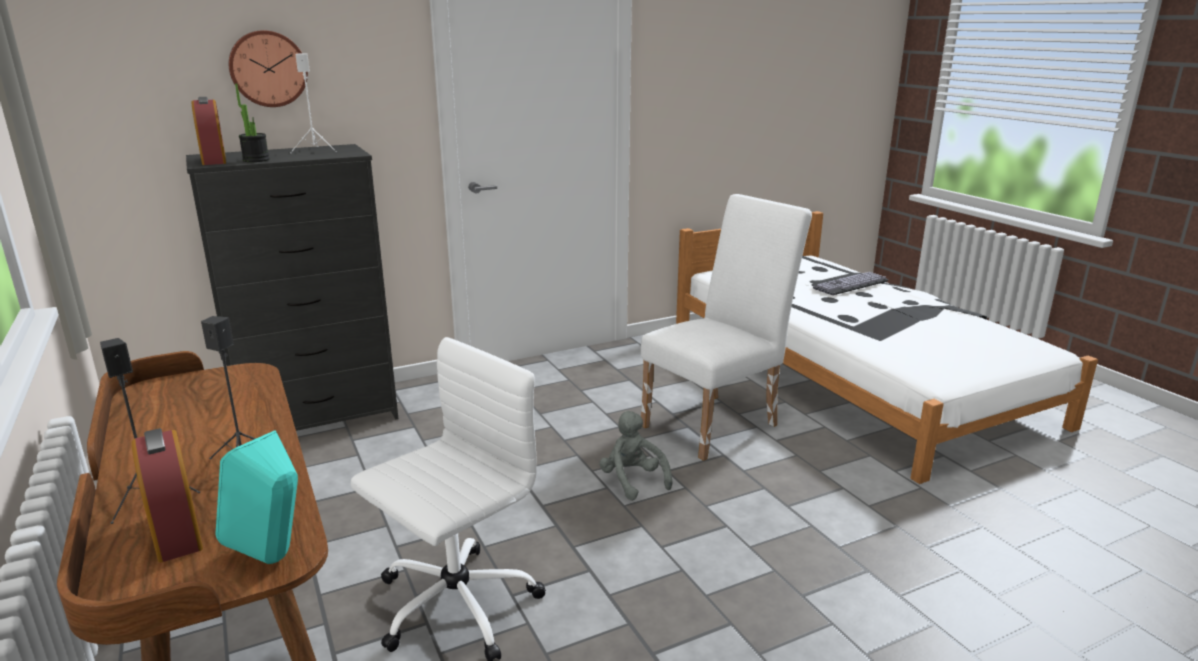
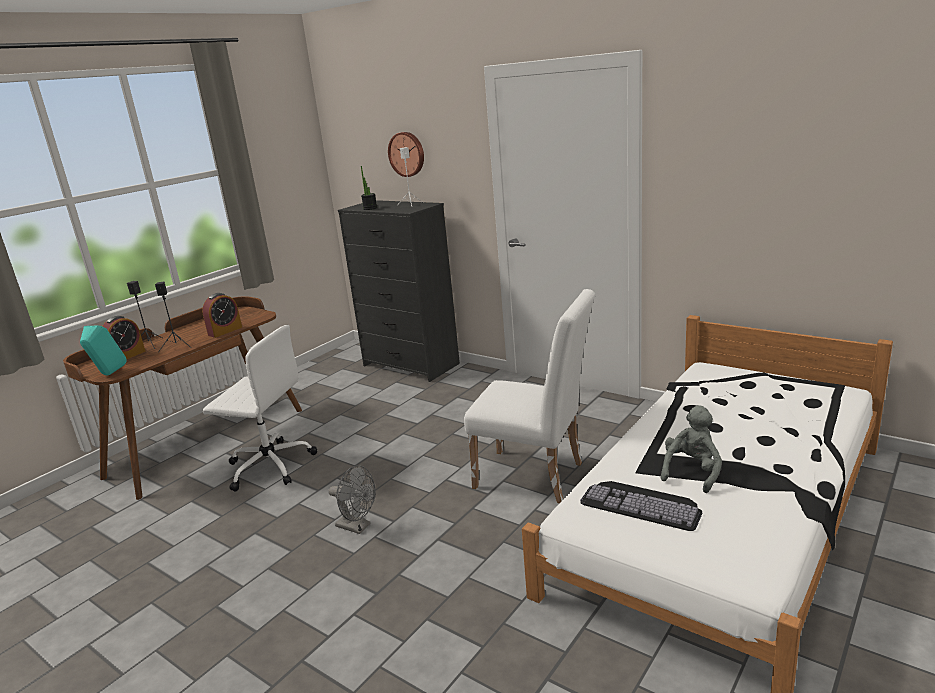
camera: 65 degrees right, 0 degrees up
alarm clock [191,97,226,165] -> alarm clock moved to [202,293,242,338]
grey plush toy [599,411,672,501] -> grey plush toy moved to [661,405,722,493]
keyboard [811,272,888,295] -> keyboard moved to [580,481,702,531]
none -> grey fan [328,465,376,534]

